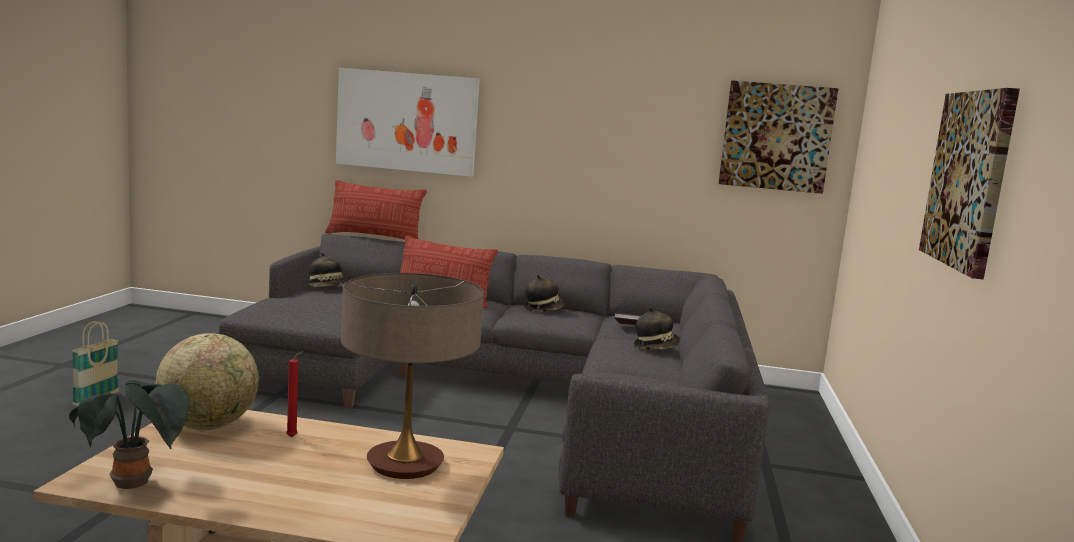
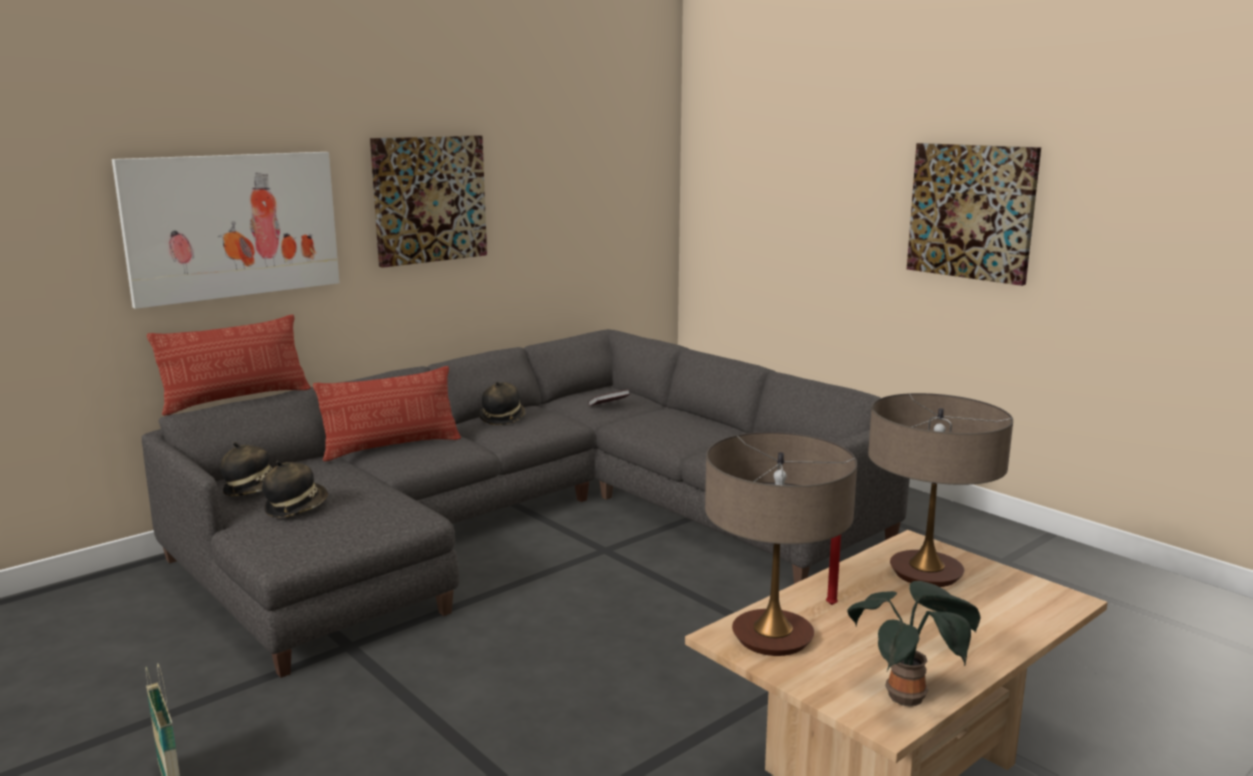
camera: 50 degrees left, 5 degrees up
globe [156,333,259,430] -> table lamp [705,432,857,656]
hat [634,307,680,349] -> hat moved to [262,460,328,518]
picture [718,80,839,194] -> picture moved to [370,135,487,268]

